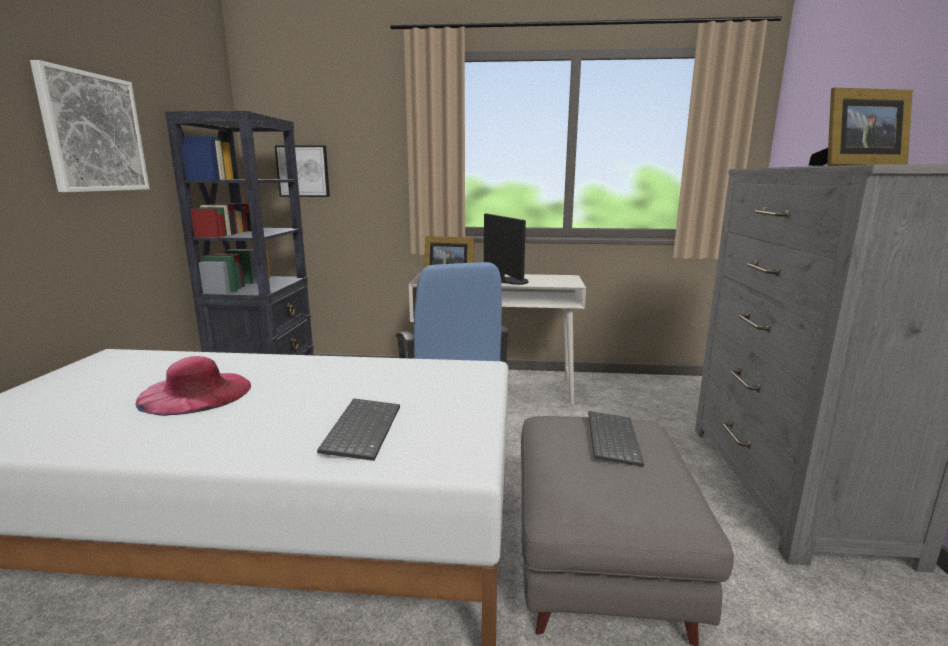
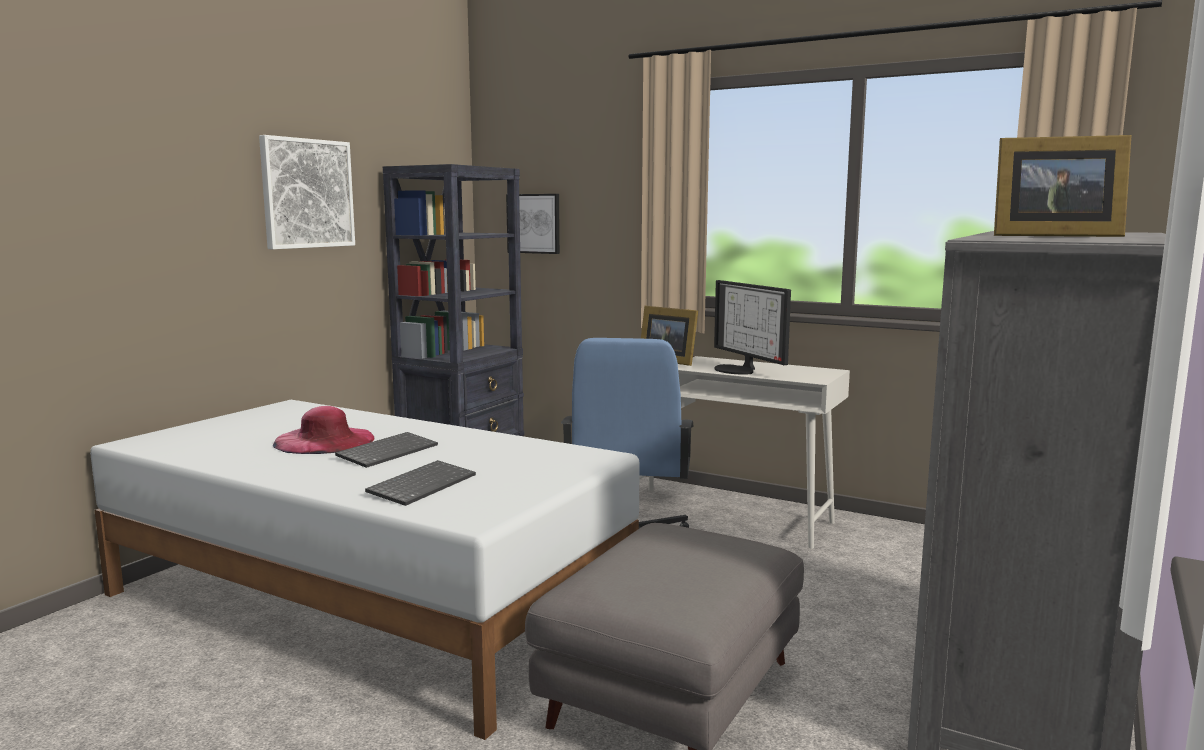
camera: 25 degrees right, 5 degrees down
monitor [484,214,528,285] -> monitor turned 150 degrees clockwise [714,280,791,375]
keyboard [588,411,644,467] -> keyboard moved to [335,432,438,468]

